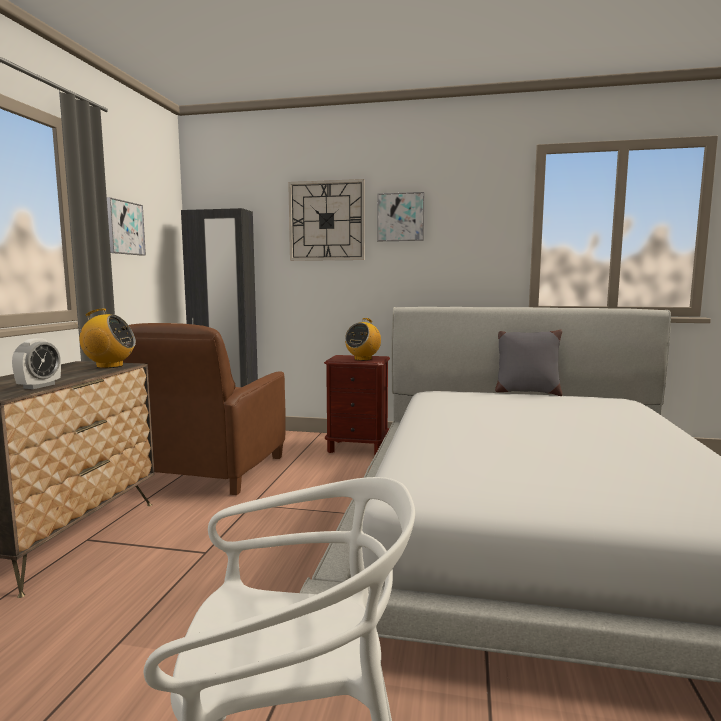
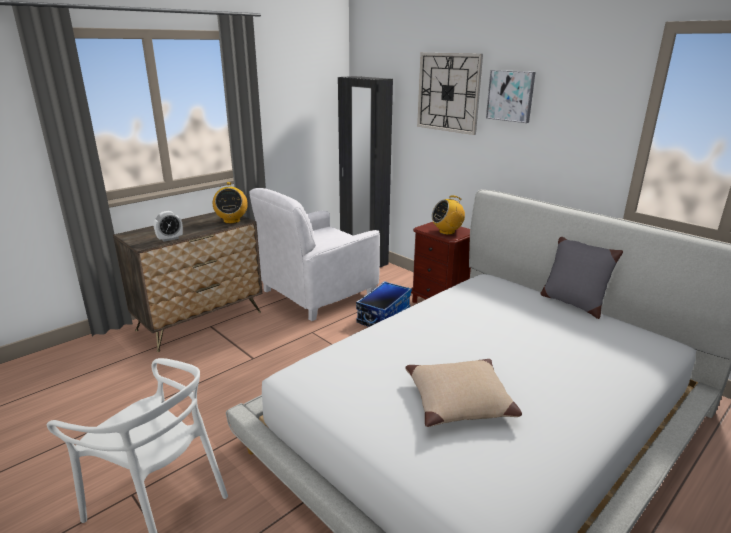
camera: 35 degrees right, 15 degrees up
radio [72,309,136,368] -> radio turned 45 degrees clockwise [213,182,248,224]
picture [107,197,146,256] -> none
brown armchair [123,323,286,495] -> white armchair [249,188,380,321]
none -> storage box [356,281,412,327]
none -> beige pillow [405,359,522,427]

